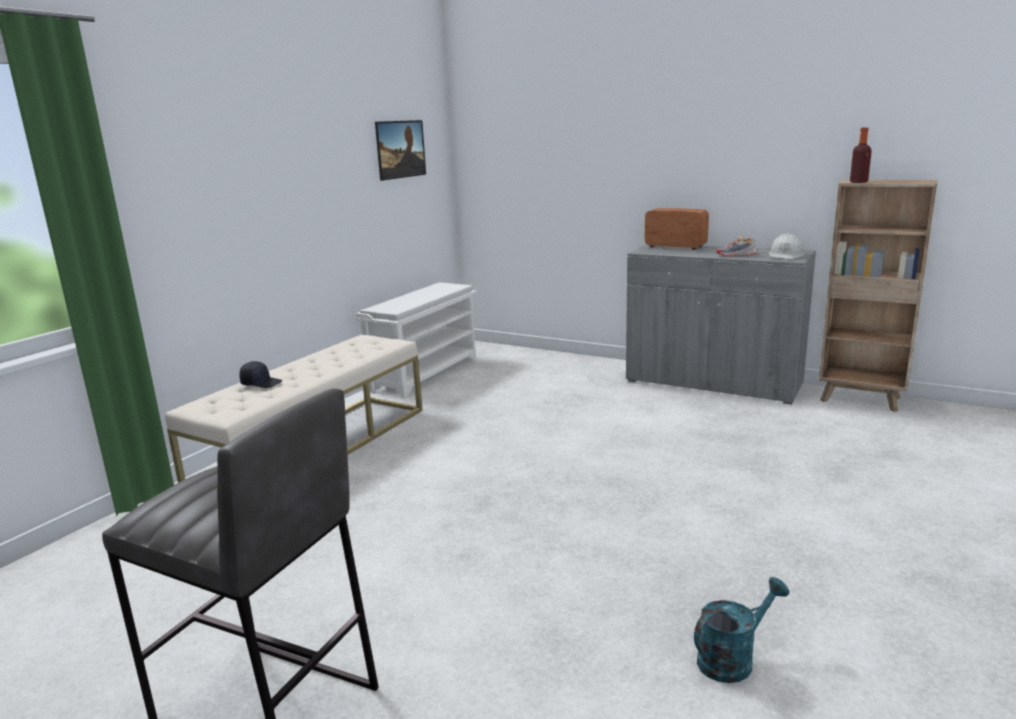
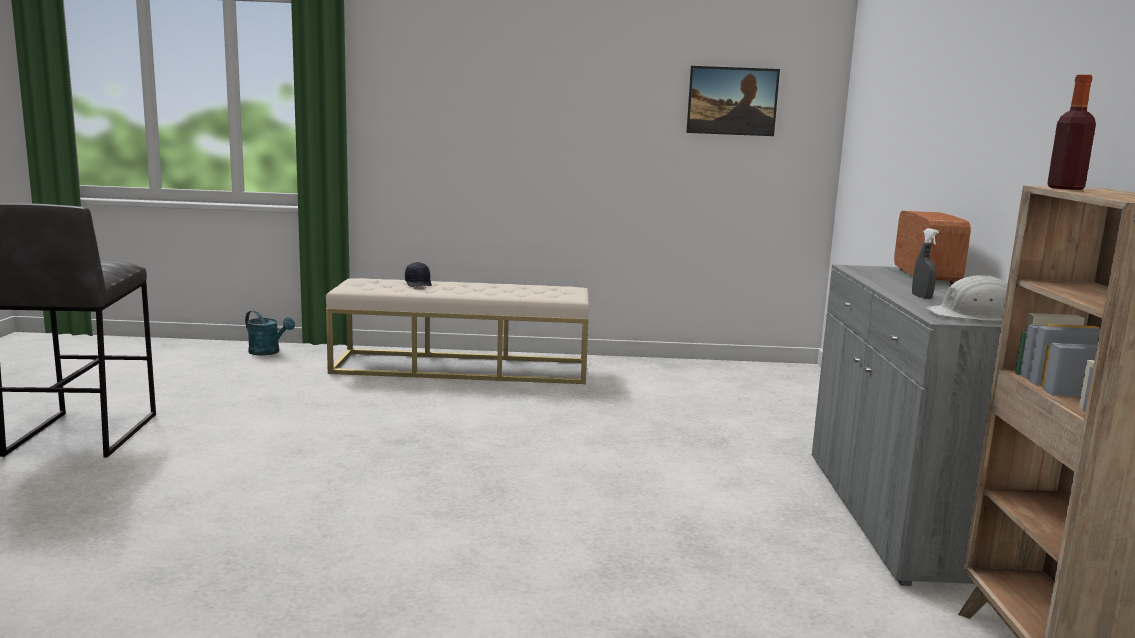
camera: 60 degrees right, 5 degrees down
white shoe rack [356,282,477,398] -> none
turquoise watering can [694,577,789,683] -> turquoise watering can moved to [245,311,295,355]
shoe [716,236,758,257] -> grey spray bottle [912,228,939,299]

